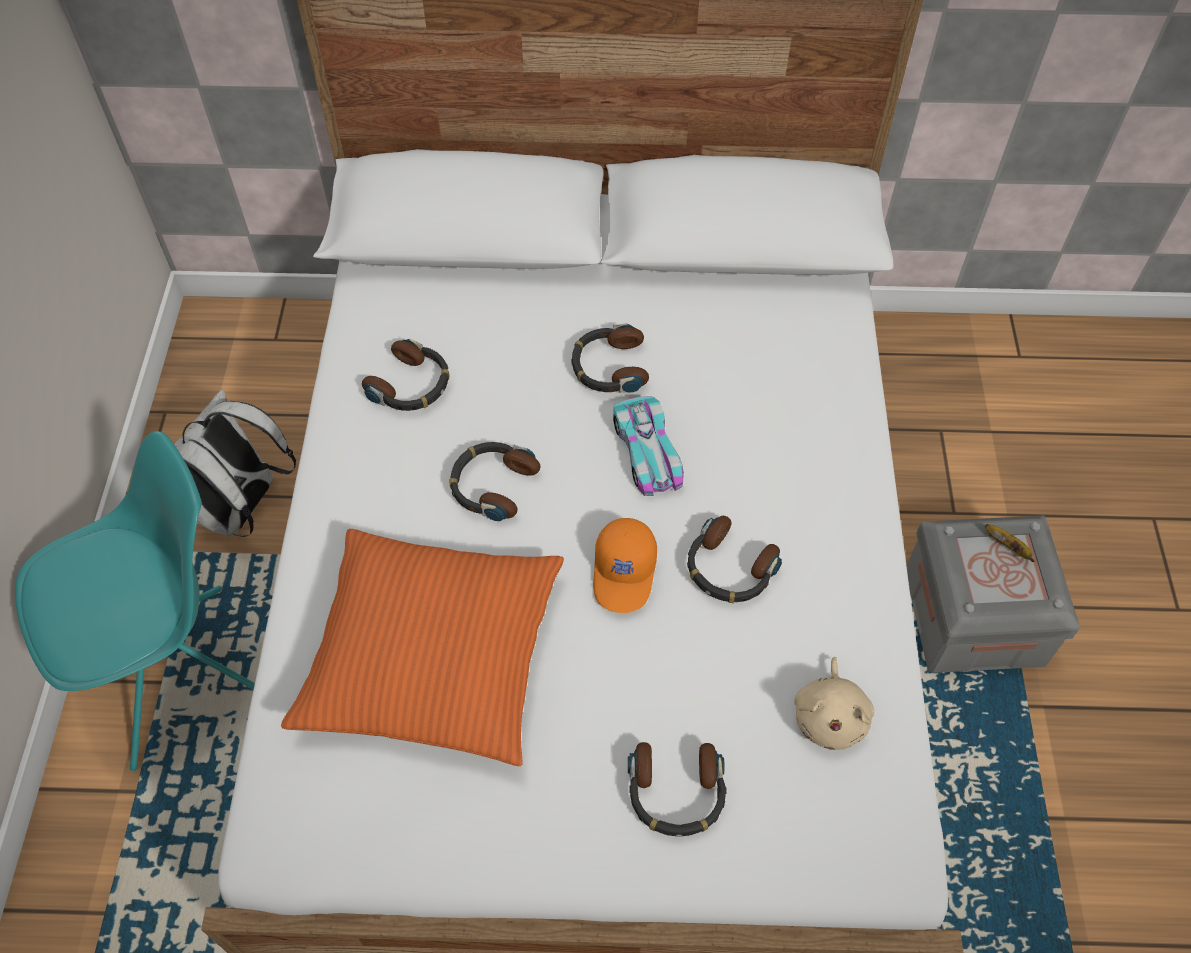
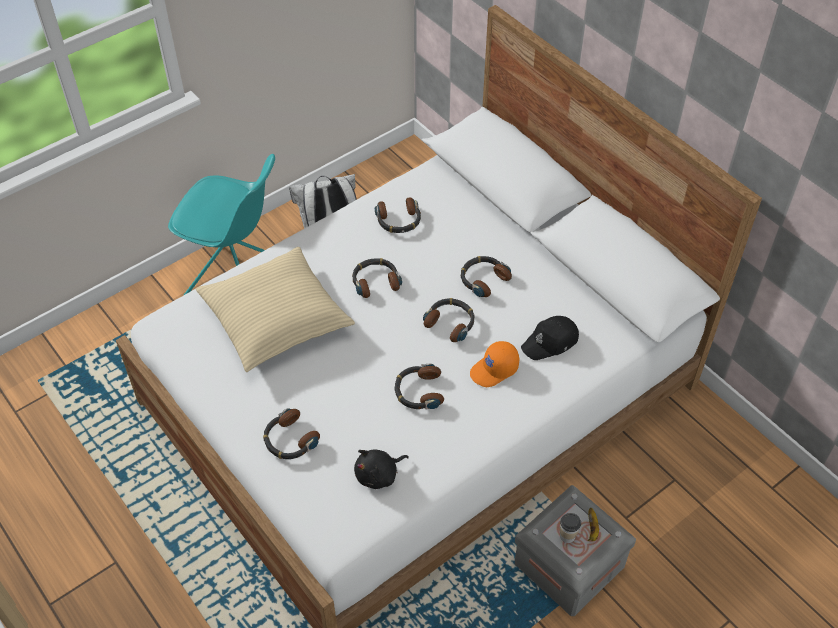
camera: 50 degrees right, 5 degrees down
orange pillow [281,529,564,766] -> beige pillow [196,247,355,372]
orange cap [593,518,657,613] -> orange cap moved to [470,341,519,387]
toy car [613,396,684,496] -> headphones [423,298,475,342]
beige plush toy [794,657,874,750] -> black plush toy [354,450,409,489]
none -> black cap [521,316,579,360]
none -> cup [560,513,581,543]

